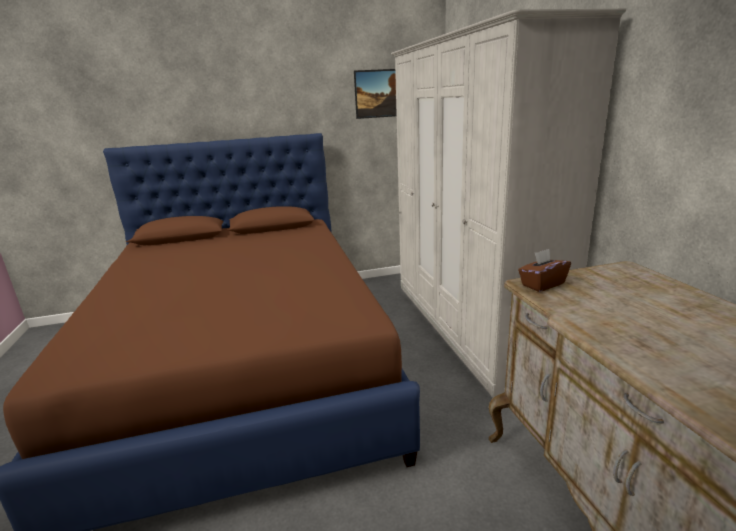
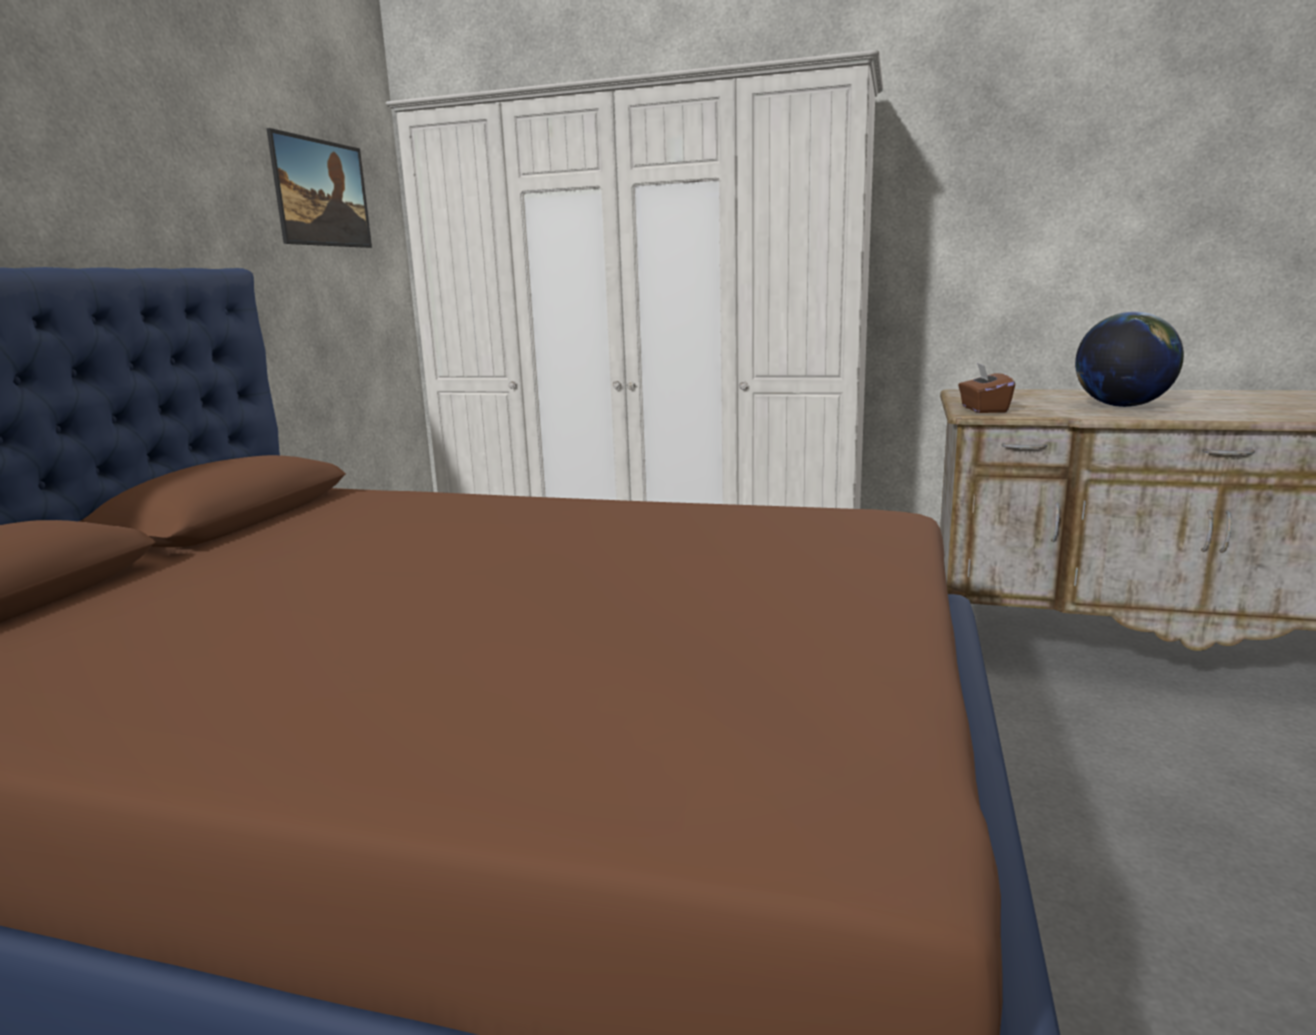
camera: 60 degrees left, 5 degrees down
none -> globe [1075,312,1184,407]

